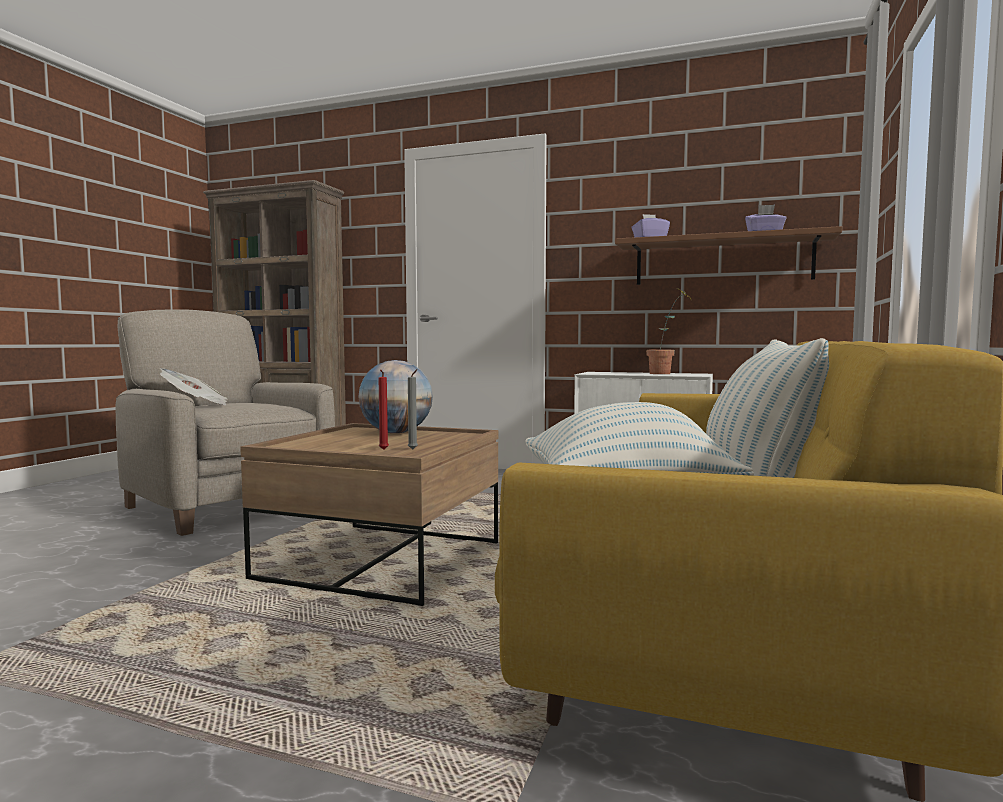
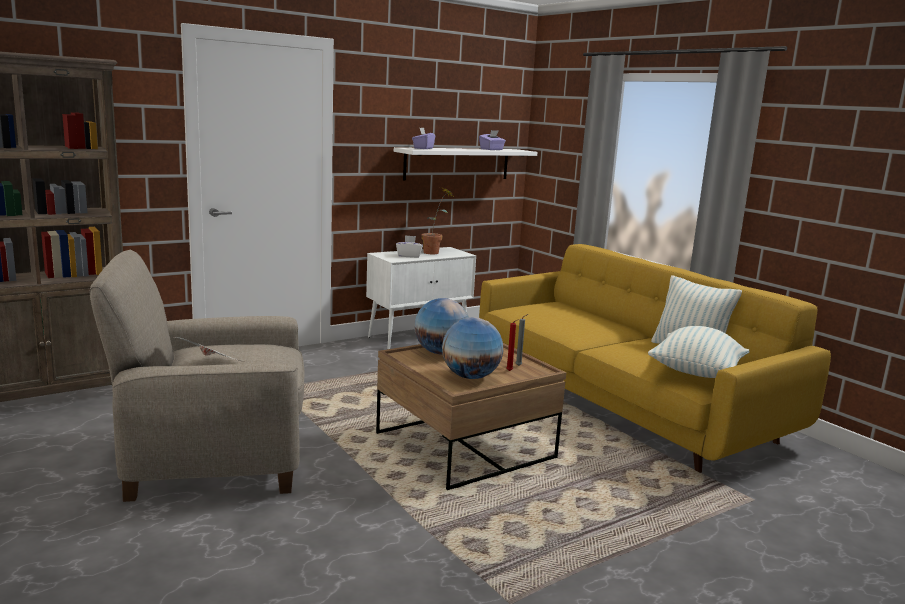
camera: 55 degrees left, 10 degrees up
brown shelf [615,226,842,285] -> white shelf [394,147,537,180]
none -> white tissue box [396,235,423,258]
none -> globe [442,317,503,379]

